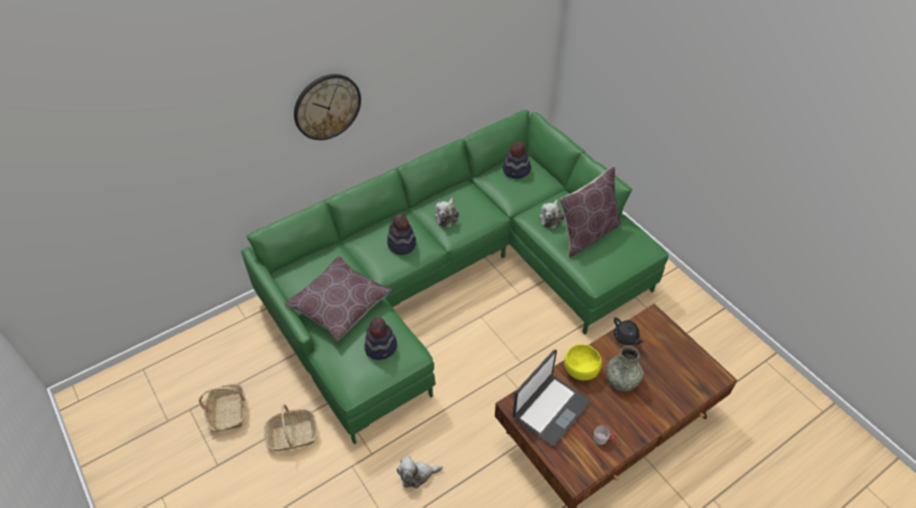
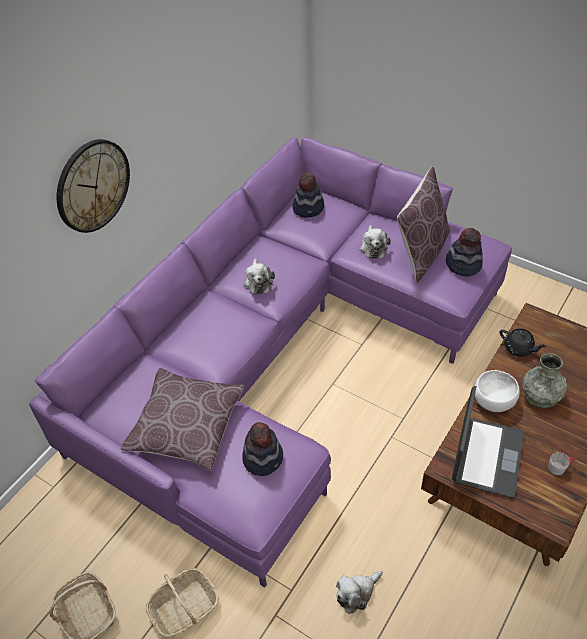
camera: 20 degrees left, 0 degrees up
green sofa [241,110,669,444] -> purple sofa [29,137,512,588]
hat [387,215,416,255] -> hat moved to [446,228,483,277]
yellow bowl [564,344,602,380] -> white bowl [475,370,520,412]

